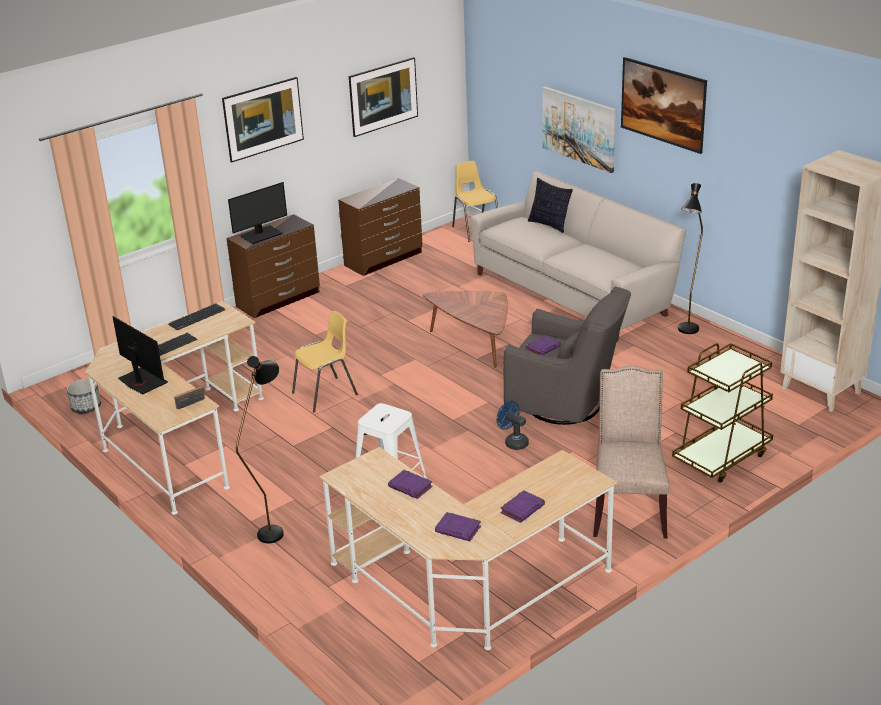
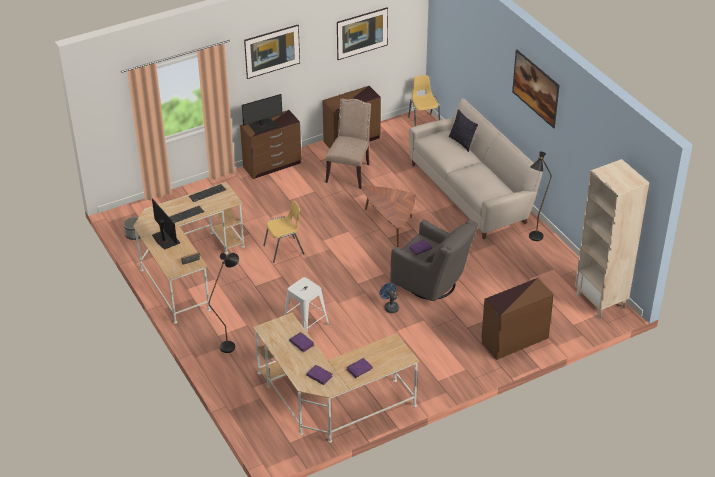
camera: 10 degrees right, 10 degrees up
picture [542,87,616,173] -> none
beige chair [593,366,669,539] -> beige chair moved to [325,99,371,189]
brown cart [672,343,773,483] -> brown dresser [481,278,554,360]

